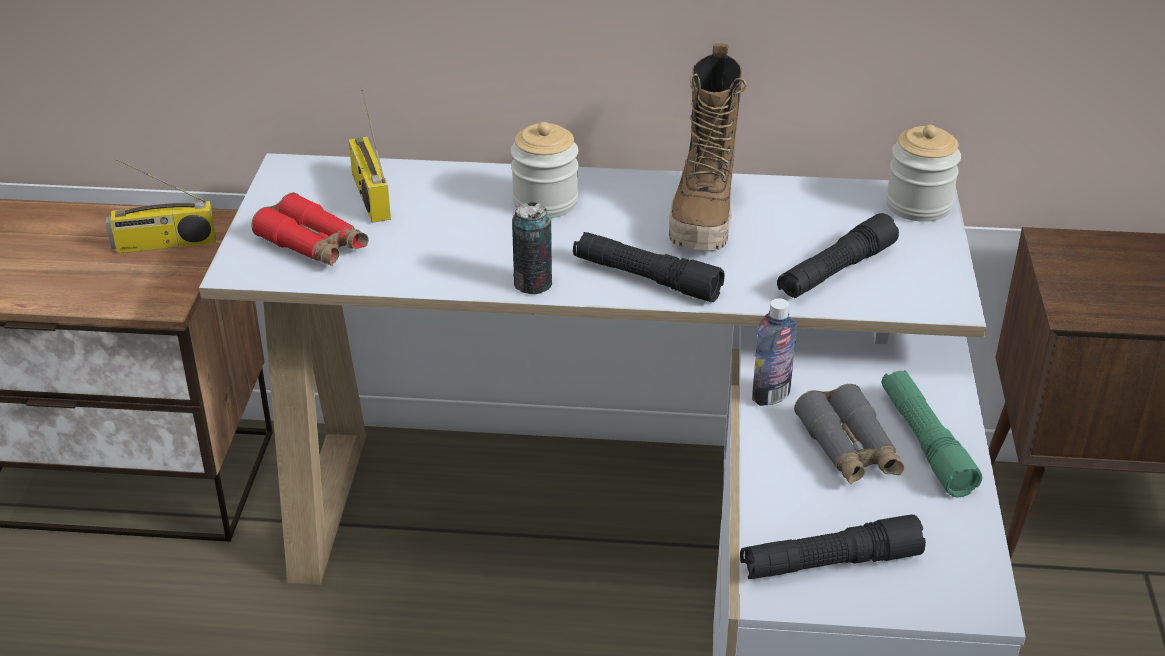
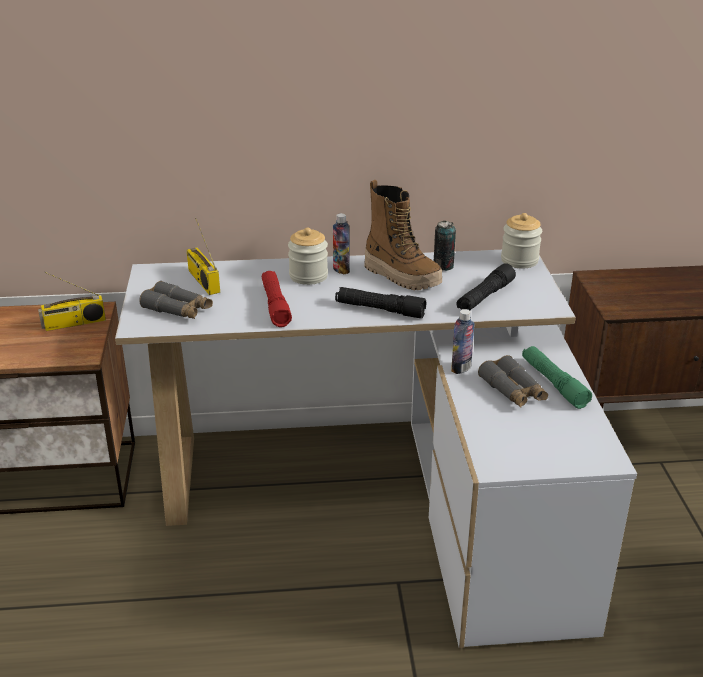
camera: 10 degrees left, 5 degrees down
red binoculars [251,193,369,266] -> grey binoculars [139,281,213,319]
can [512,202,553,294] -> can moved to [434,220,456,271]
boot [669,43,747,250] -> boot turned 45 degrees counterclockwise [364,180,442,290]
black flashlight [740,515,926,579] -> none
none -> red flashlight [262,271,292,327]
none -> bottle [333,213,350,274]

